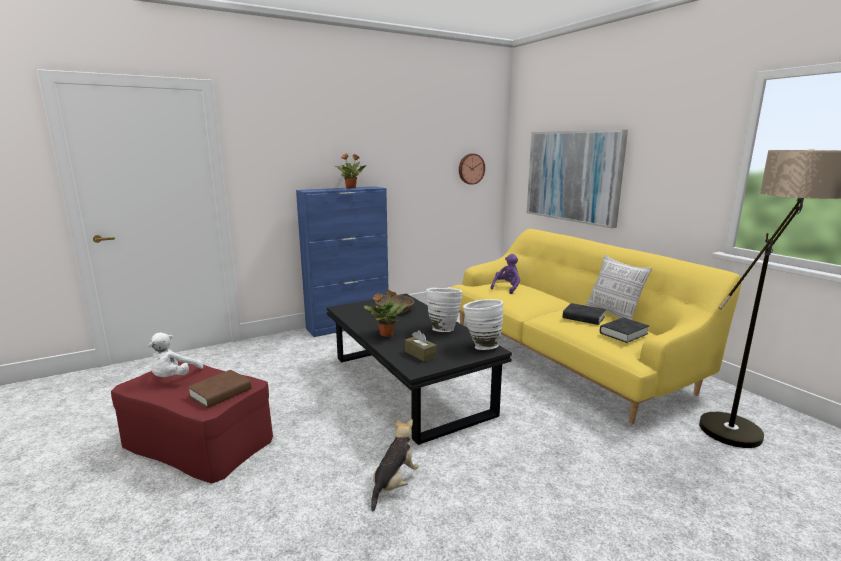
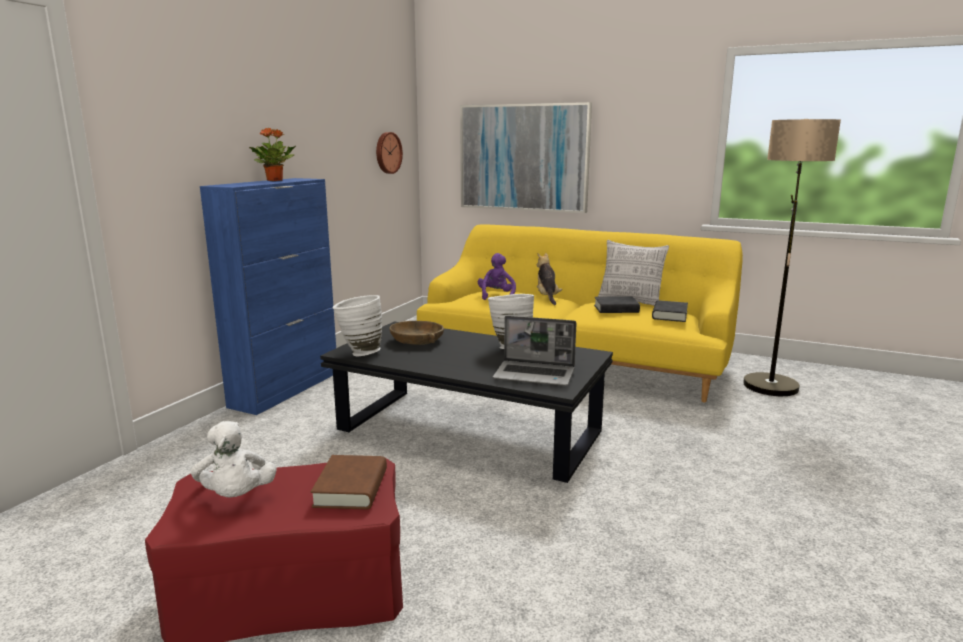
camera: 35 degrees left, 0 degrees up
potted plant [364,289,407,337] -> none
plush toy [371,419,419,511] -> plush toy moved to [537,253,562,305]
brown tissue box [405,330,437,362] -> laptop [493,316,577,386]
white vase [463,299,503,350] -> white vase moved to [333,295,382,356]

